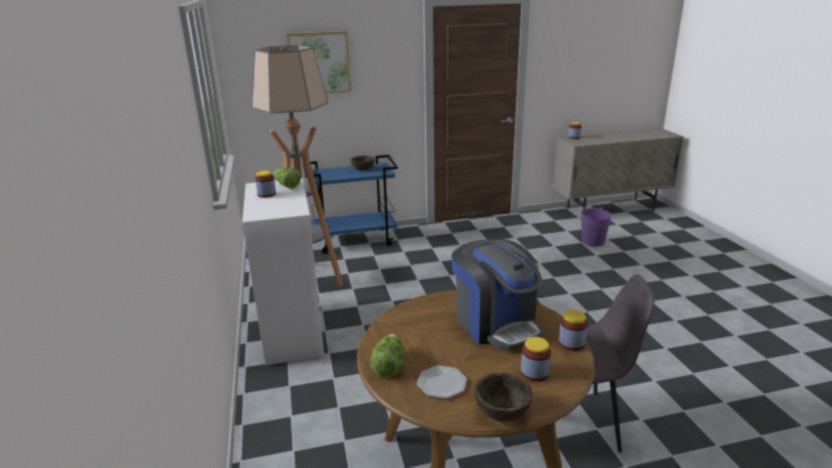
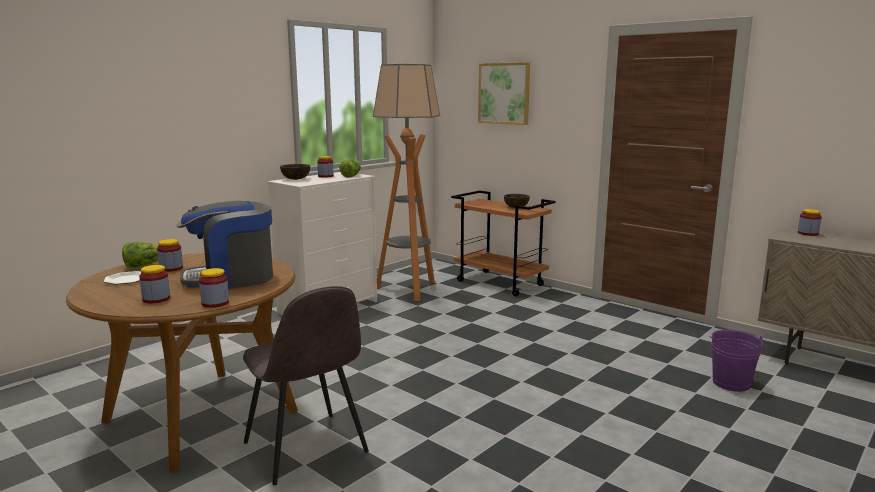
camera: 55 degrees right, 10 degrees down
blue cart [303,155,398,254] -> brown cart [451,190,556,296]
coffee machine [452,239,544,350] -> coffee machine turned 45 degrees clockwise [176,201,273,289]
brown bowl [474,373,533,421] -> brown bowl moved to [280,164,310,180]
none -> jar [157,239,183,272]

